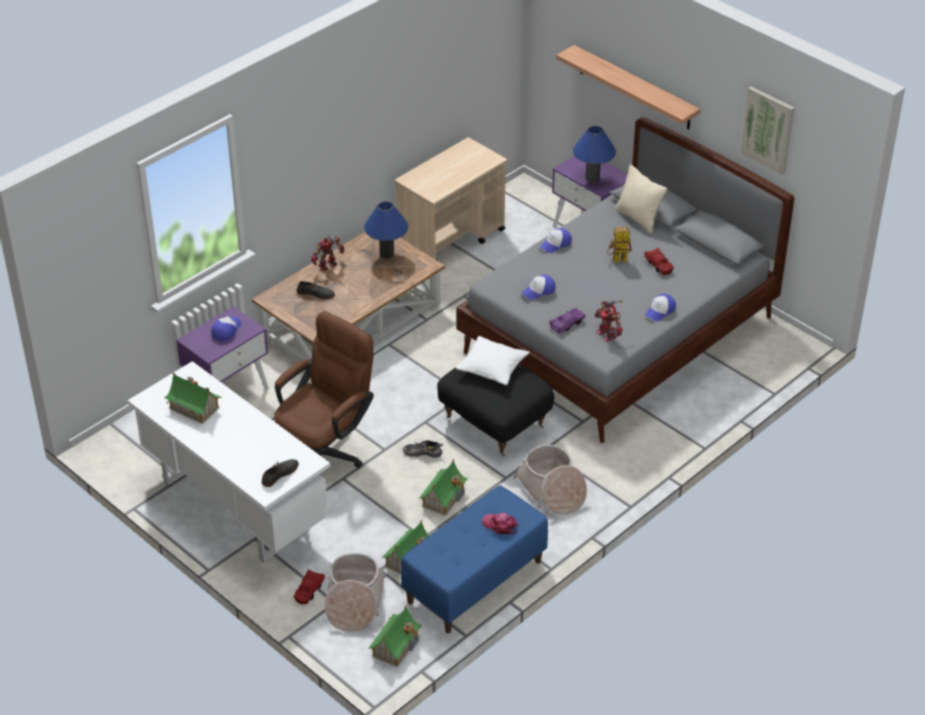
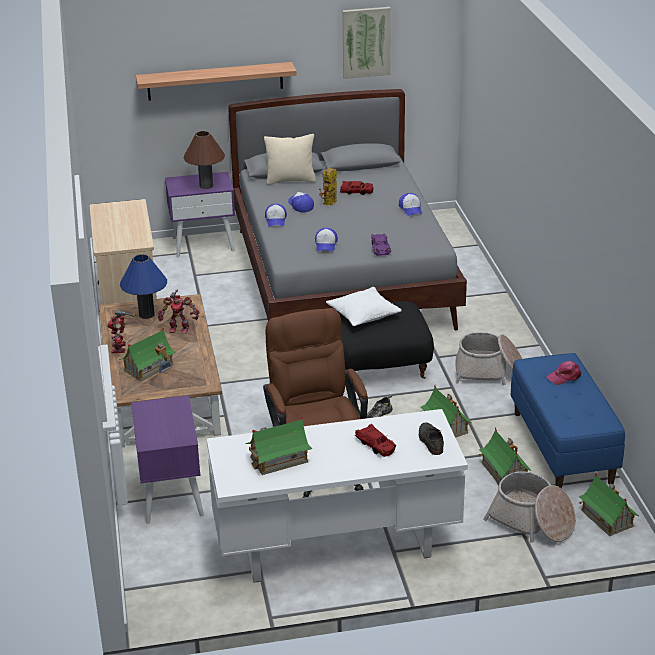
camera: 55 degrees left, 10 degrees down
cap [211,316,242,341] -> cap moved to [288,192,314,212]
red toy car [294,570,325,604] -> red toy car moved to [355,424,396,457]
grey shoe [297,281,335,299] -> toy house [119,327,176,381]
blue table lamp [573,126,616,183] -> brown table lamp [184,131,225,189]
toy robot [595,300,623,342] -> toy robot moved to [158,289,200,333]

